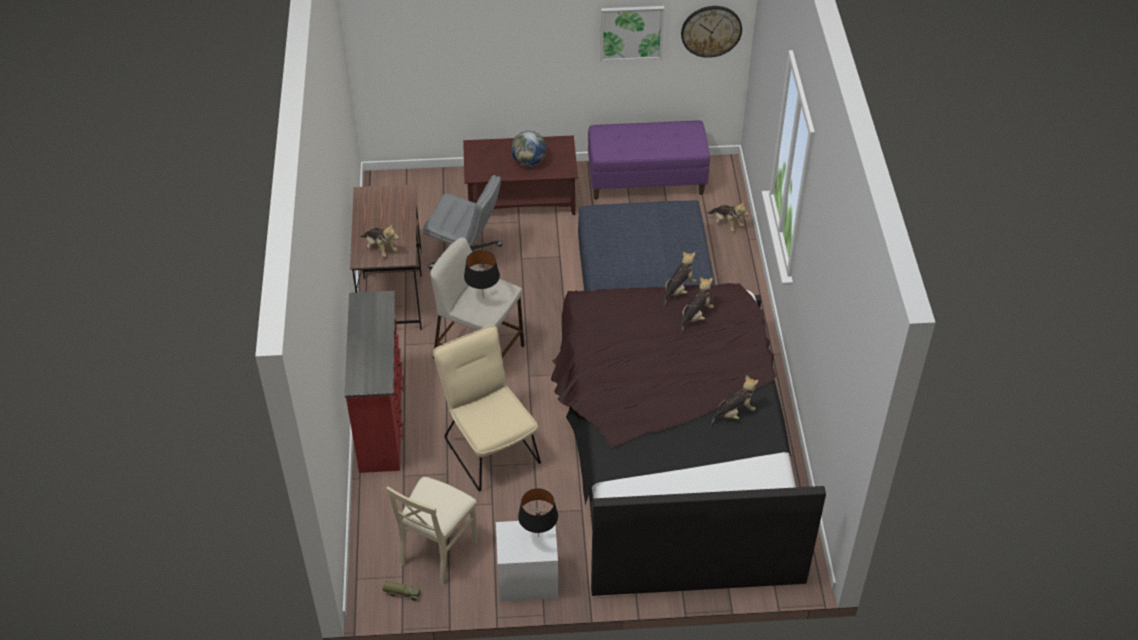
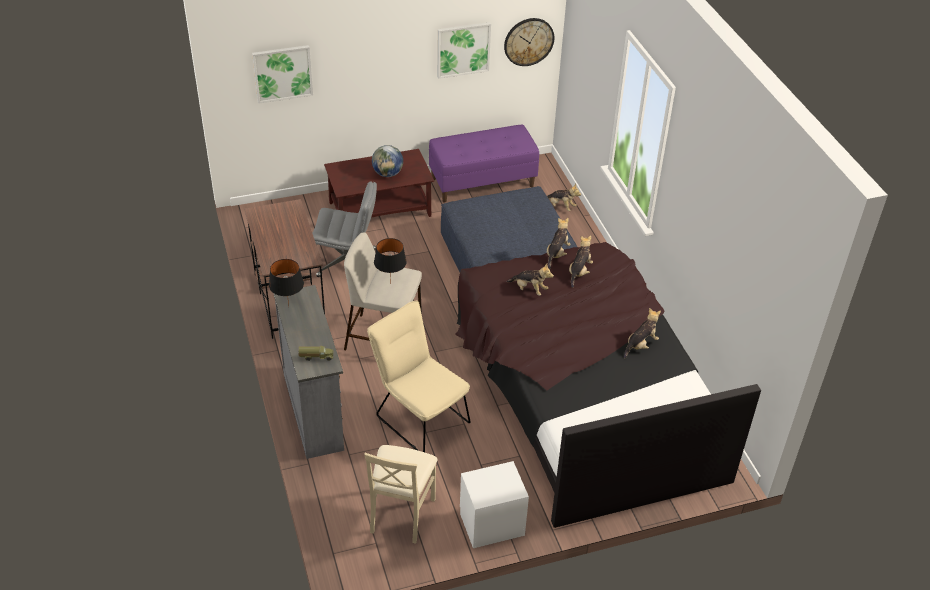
camera: 15 degrees left, 5 degrees down
red dresser [345,291,404,473] -> grey dresser [273,285,344,459]
plush toy [360,224,399,257] -> plush toy moved to [507,264,554,296]
toy truck [383,581,421,601] -> toy truck moved to [298,346,334,361]
black table lamp [518,488,558,537] -> black table lamp moved to [269,259,304,306]
none -> picture [252,45,313,104]

